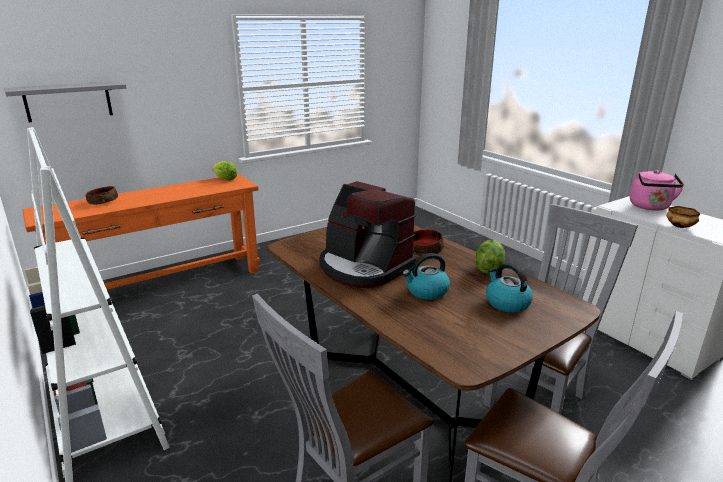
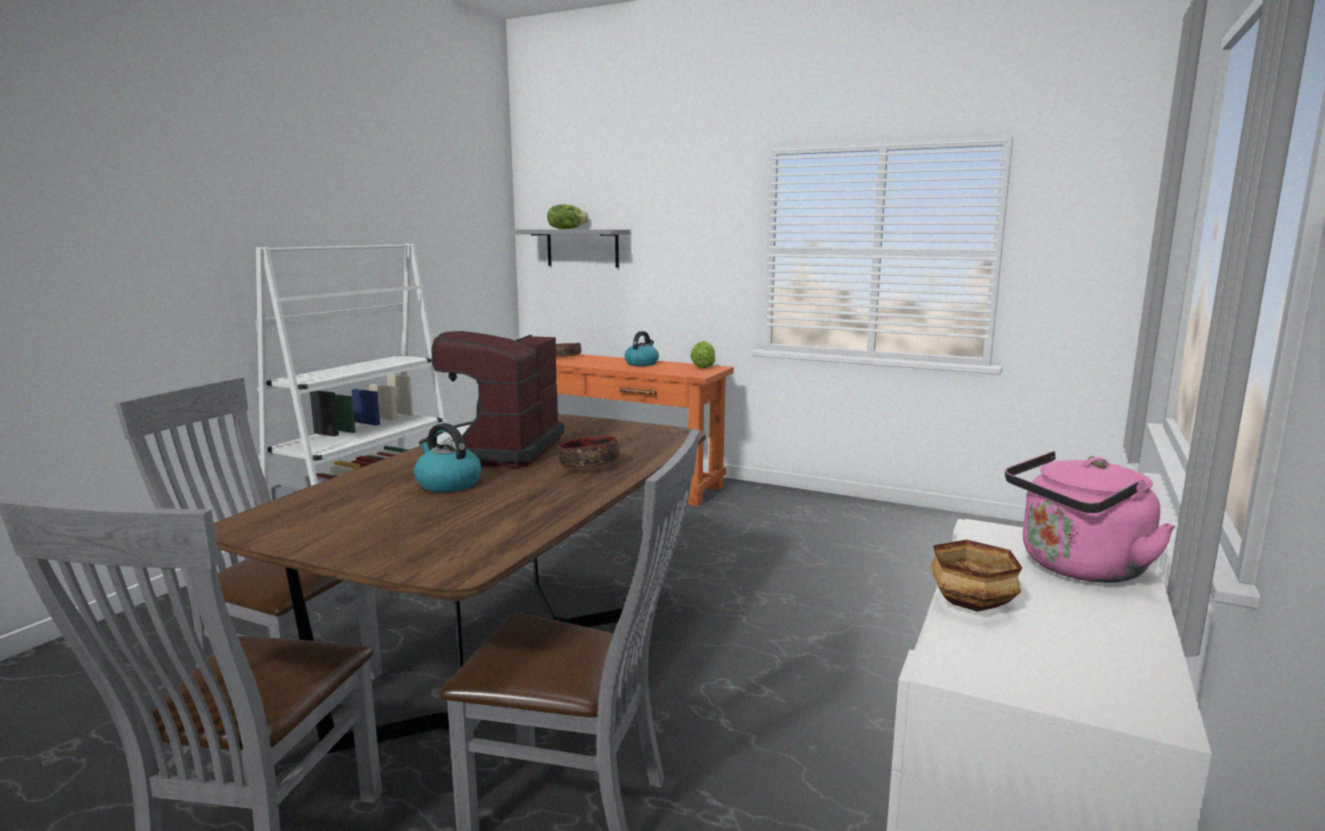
camera: 60 degrees right, 10 degrees down
lettuce [476,240,505,274] -> lettuce moved to [547,205,589,229]
kettle [486,263,533,312] -> kettle moved to [624,331,659,366]

